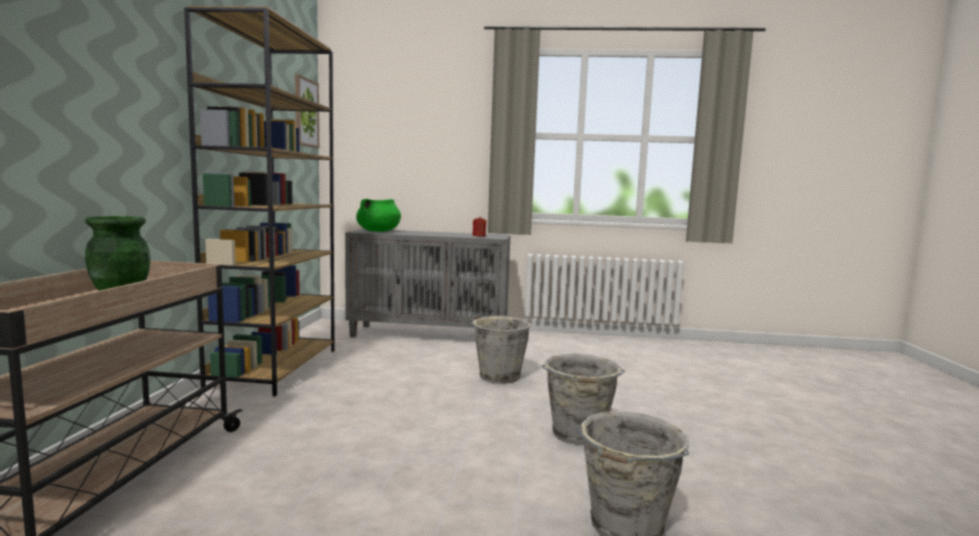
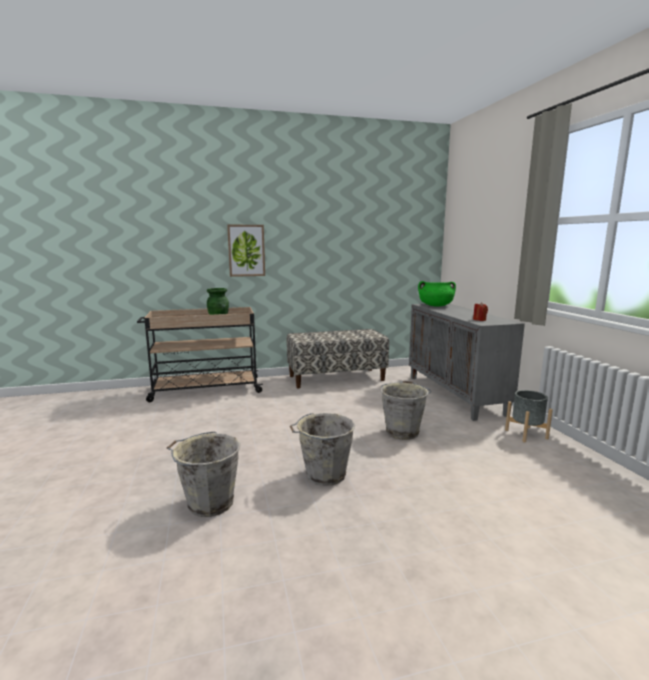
camera: 70 degrees right, 5 degrees up
brown bookcase [184,6,335,396] -> bench [286,329,389,388]
picture [295,74,319,148] -> picture moved to [227,224,265,277]
none -> grey planter [505,390,553,442]

